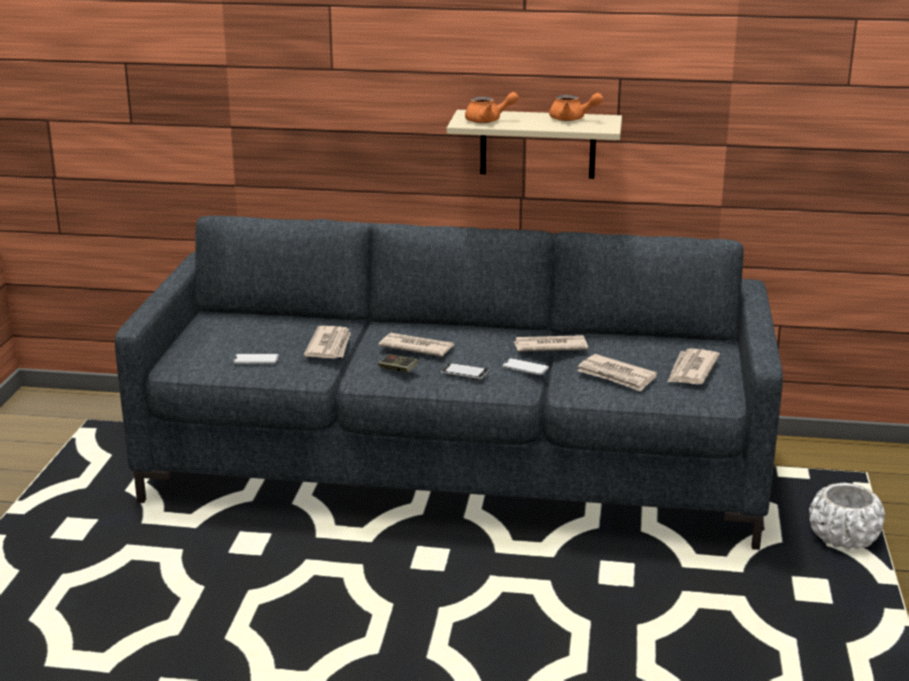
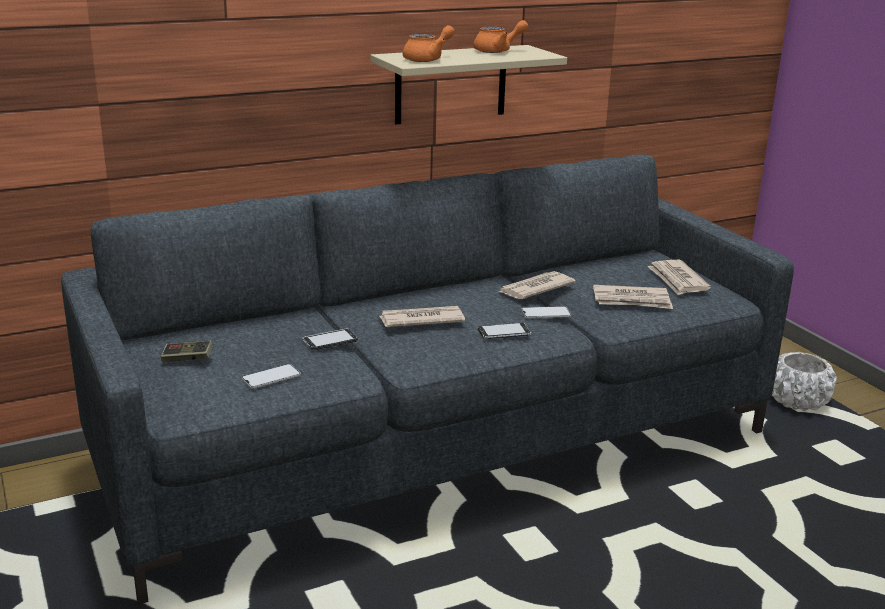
camera: 35 degrees left, 0 degrees up
newspaper [304,326,351,358] -> phone [302,329,358,350]
game controller [378,354,419,373] -> game controller moved to [161,340,213,362]

